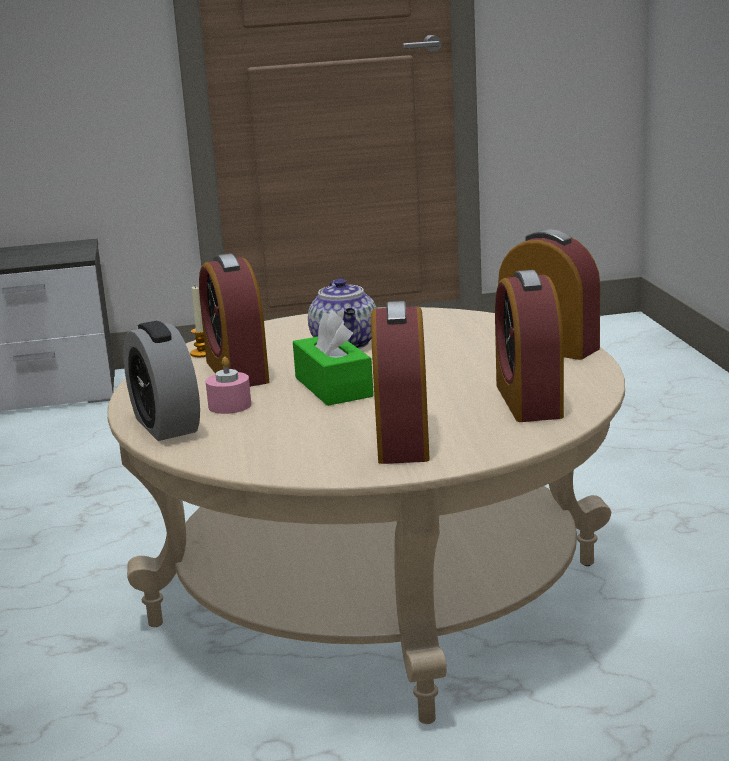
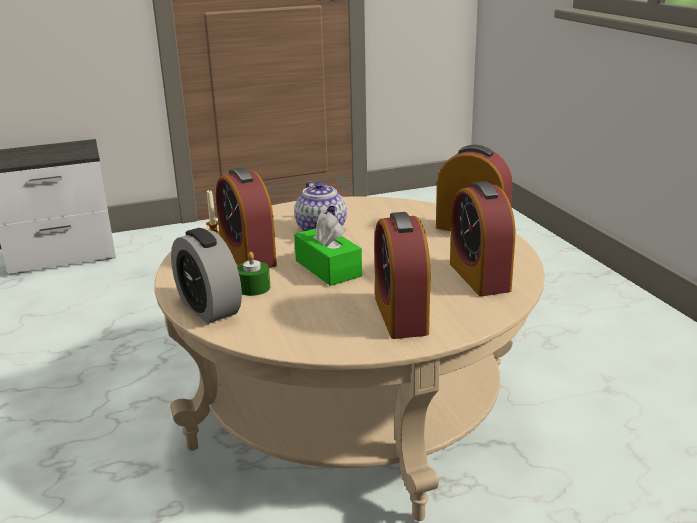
camera: 10 degrees left, 5 degrees up
pink candle [206,357,251,414] -> green candle [237,252,270,296]

